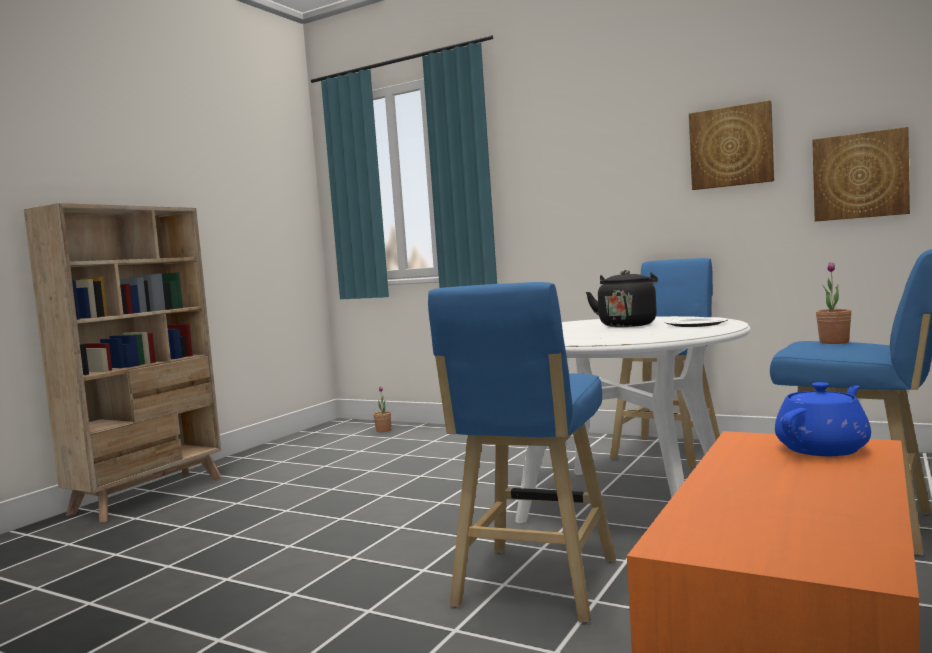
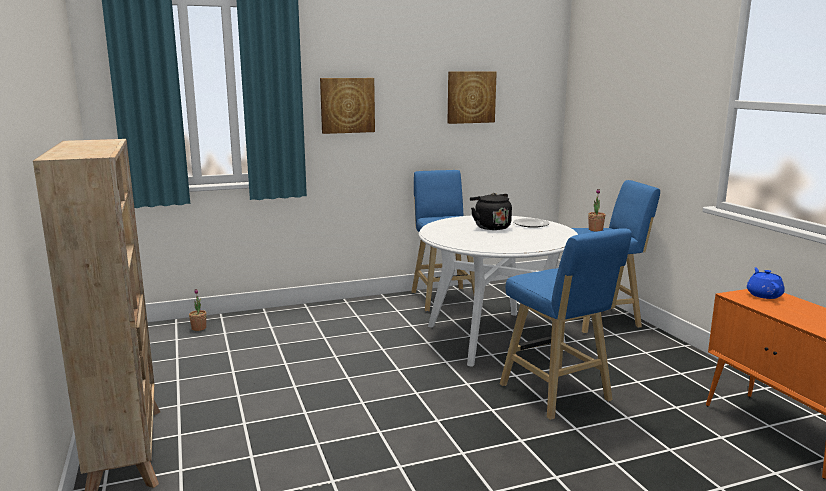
camera: 50 degrees left, 10 degrees up
picture [812,127,910,222] -> picture moved to [320,78,375,134]

